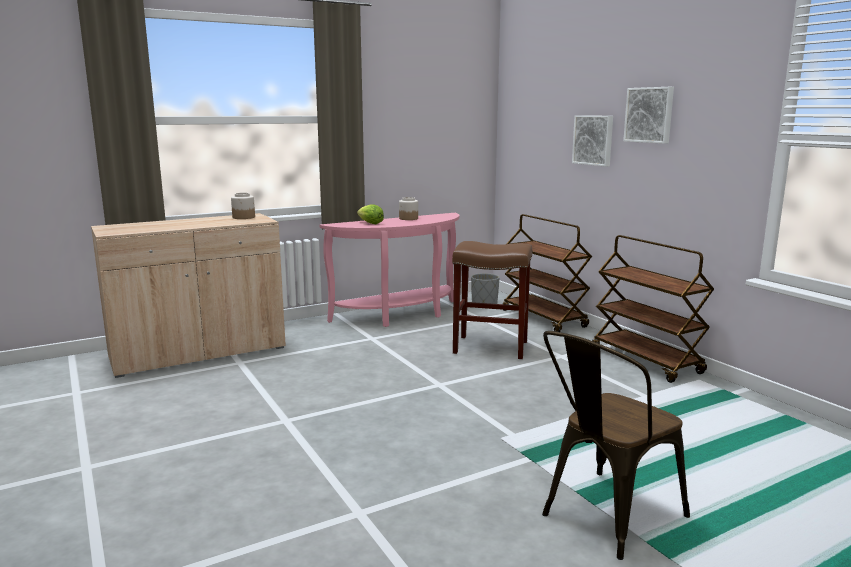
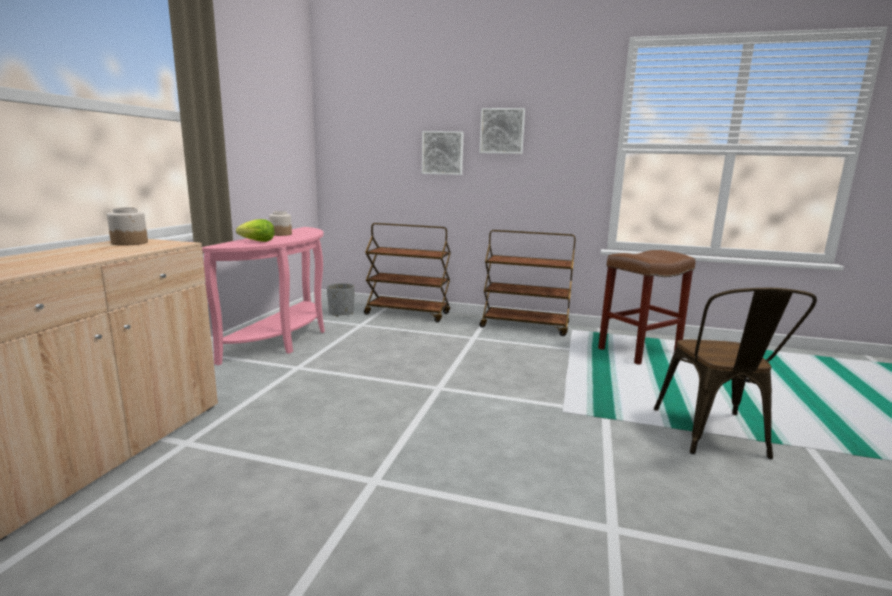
camera: 45 degrees left, 0 degrees up
brown stool [452,241,532,359] -> brown stool moved to [598,250,695,365]

